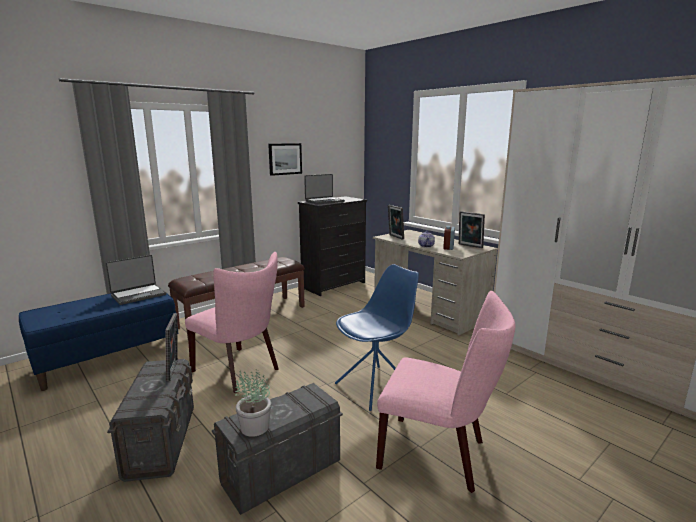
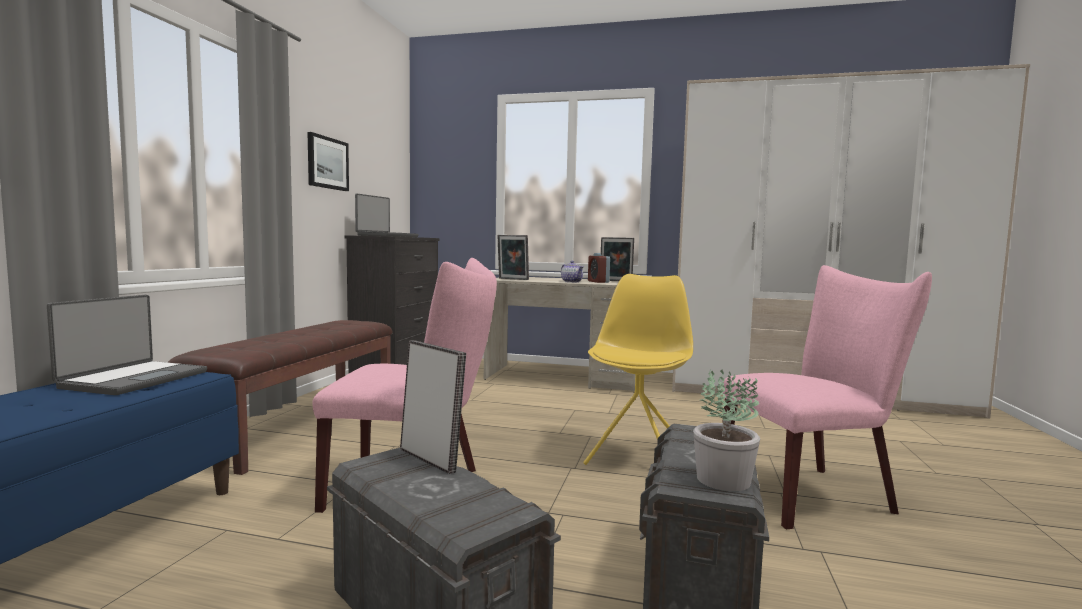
camera: 35 degrees left, 10 degrees down
blue chair [335,264,419,411] -> yellow chair [583,274,693,465]

